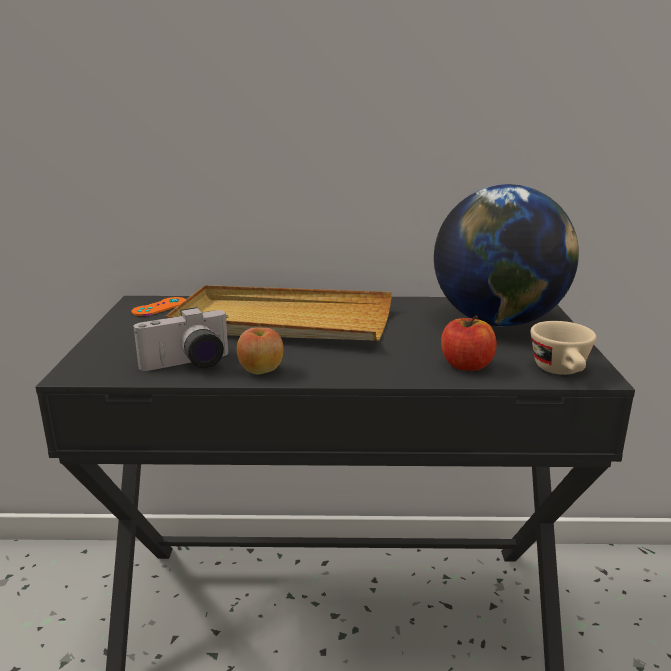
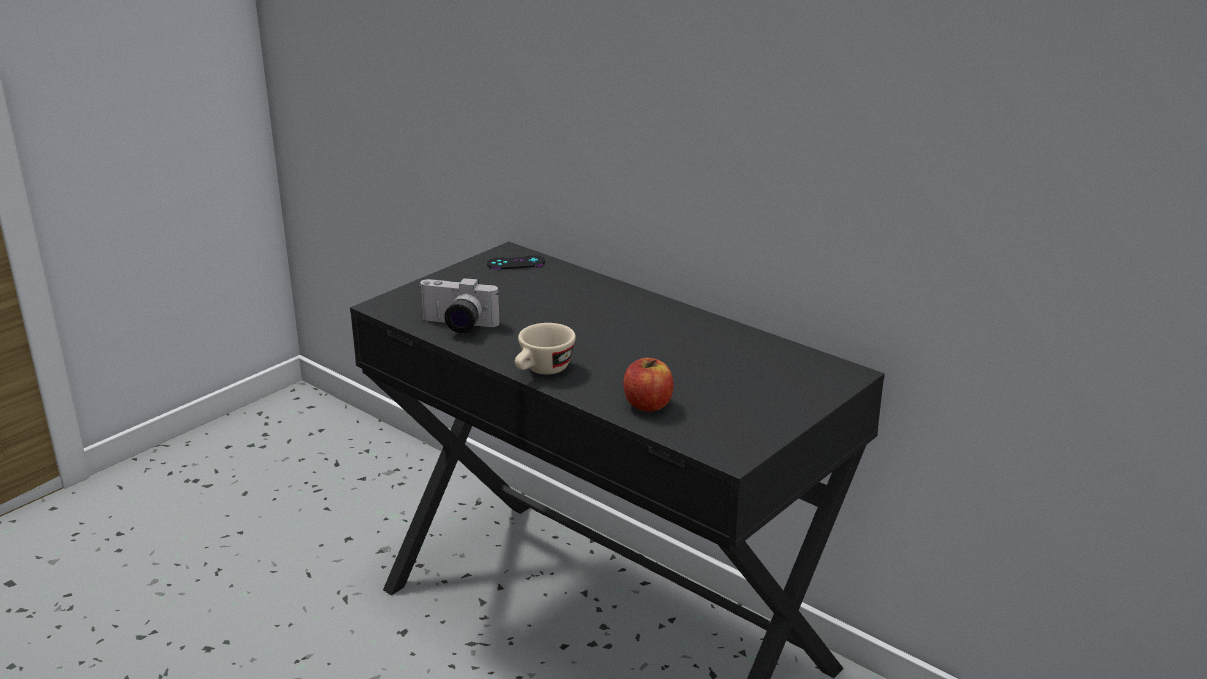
camera: 40 degrees right, 5 degrees up
orange game controller [132,297,186,316] -> black game controller [487,255,545,269]
beige tray [166,285,392,341] -> none
apple [237,327,283,374] -> none
globe [434,184,579,327] -> none
beige cup [531,321,596,375] -> beige cup moved to [515,323,576,375]

